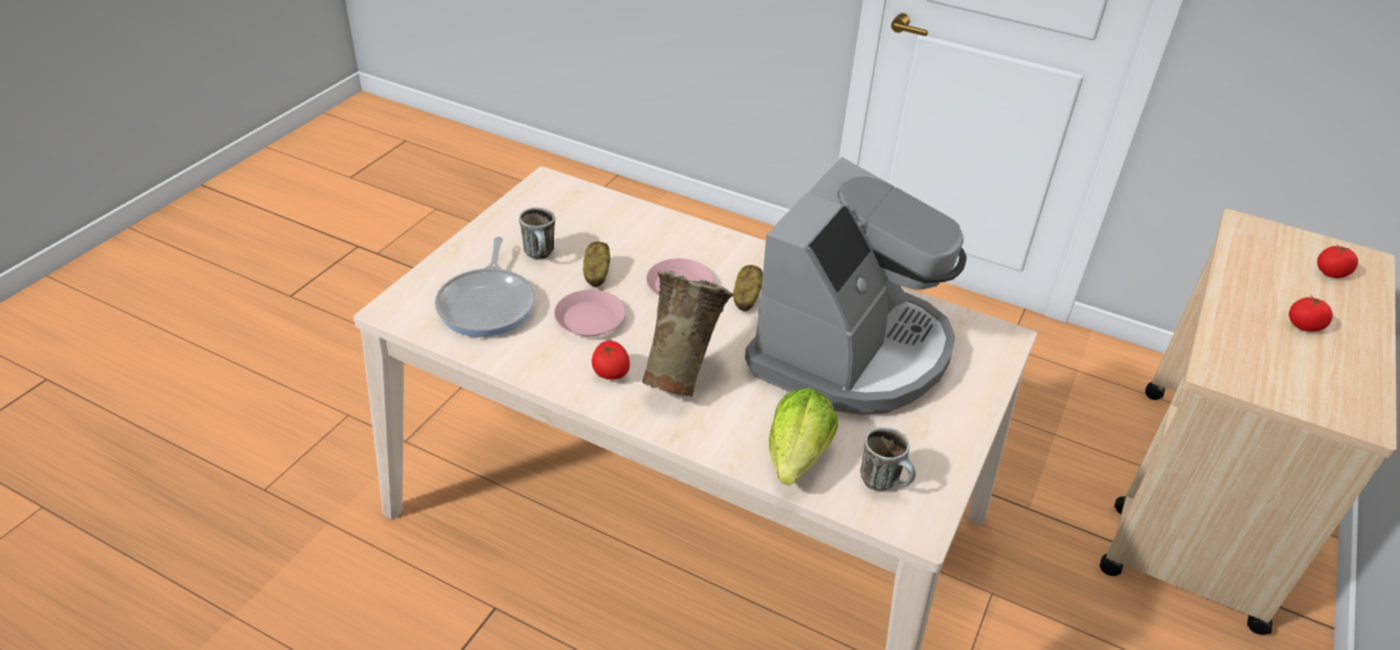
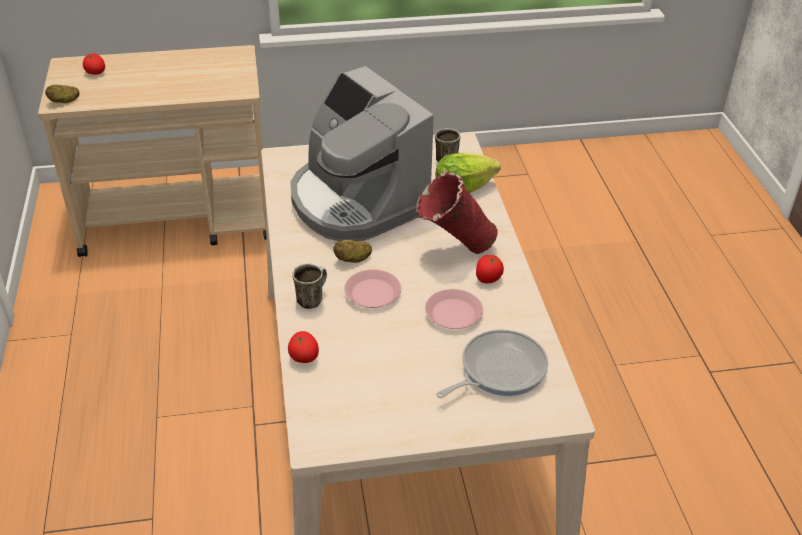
camera: 125 degrees left, 0 degrees up
mug [519,207,555,259] -> mug moved to [292,264,327,309]
potato [583,241,611,287] -> potato moved to [45,84,79,103]
beige vase [642,270,734,397] -> red vase [416,170,498,254]
coffee machine [745,157,967,415] -> coffee machine turned 120 degrees counterclockwise [290,66,433,241]
tomato [1289,296,1333,332] -> tomato moved to [288,331,319,363]

